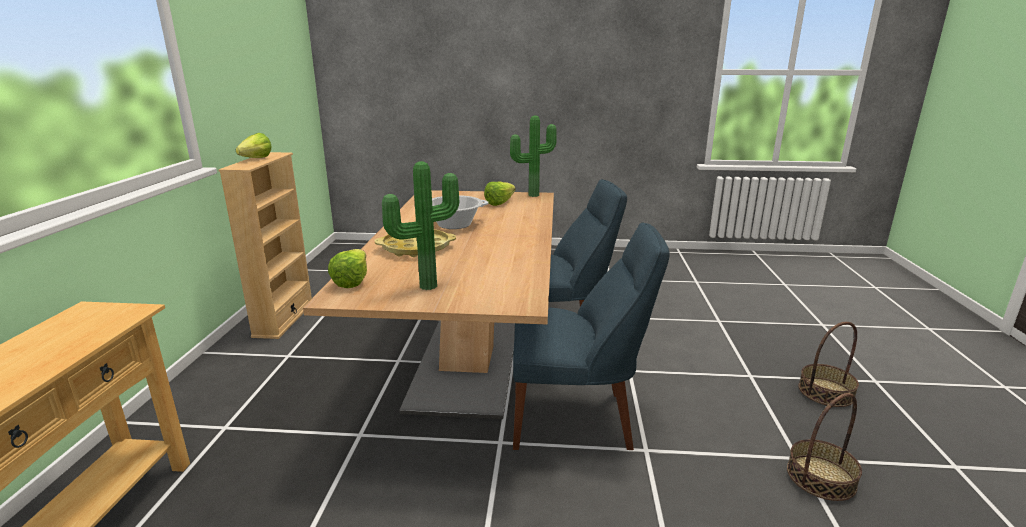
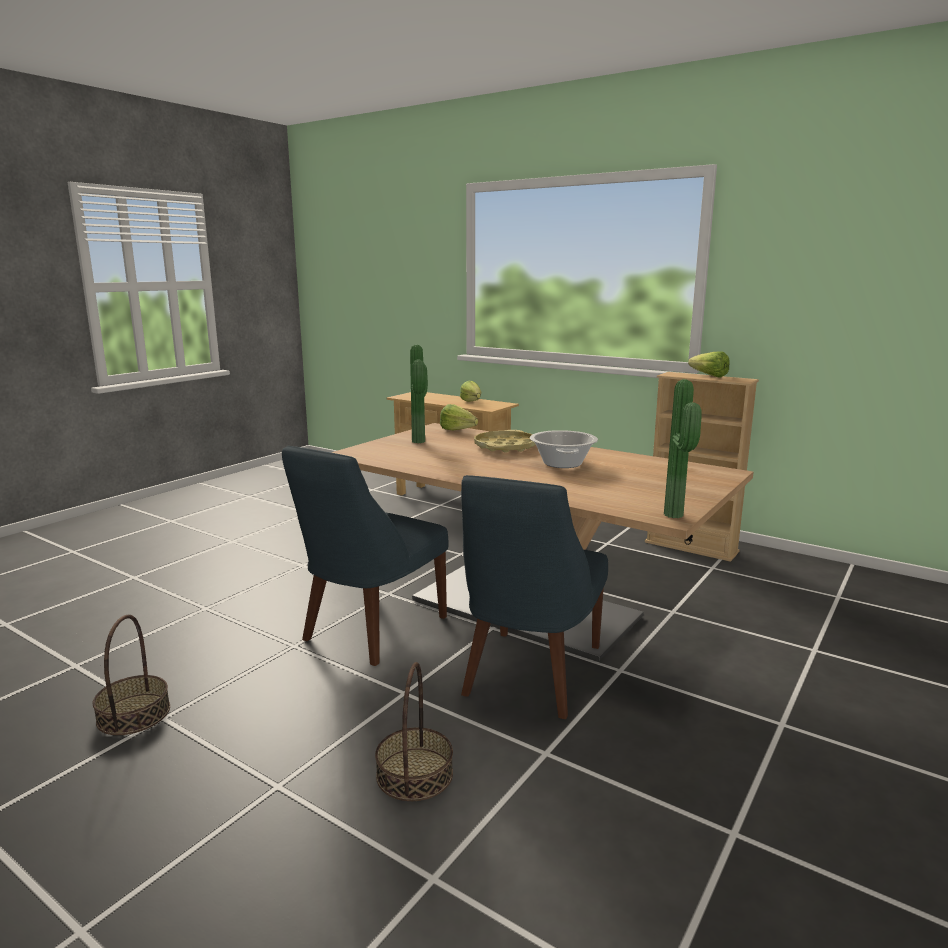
camera: 120 degrees right, 5 degrees down
lettuce [484,182,515,206] -> lettuce moved to [460,380,481,402]
basket [798,322,859,407] -> basket moved to [375,662,453,801]

